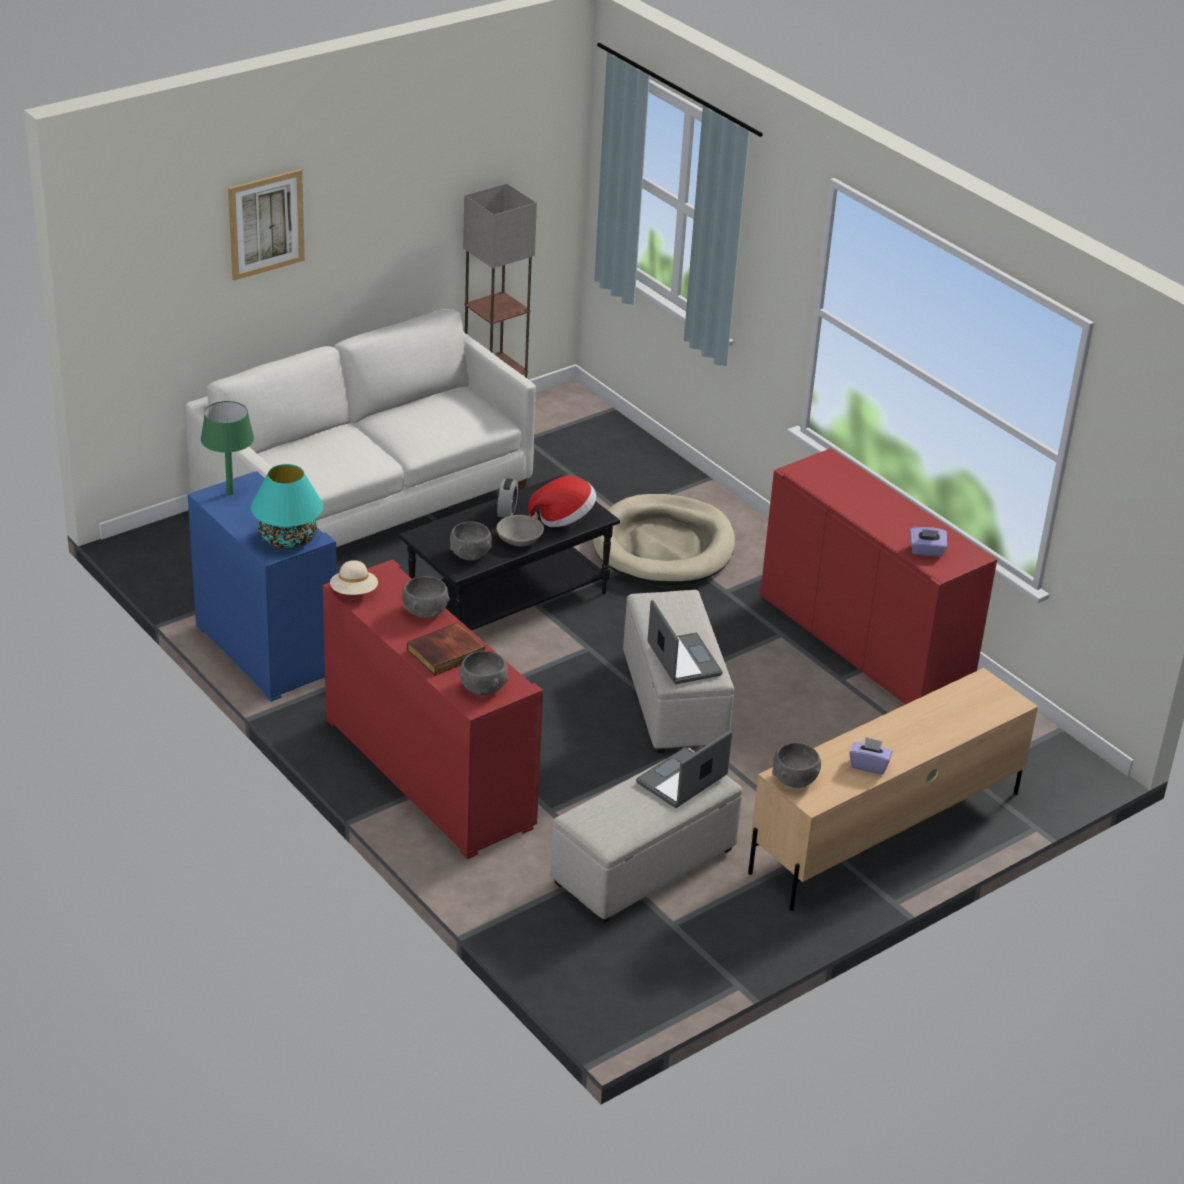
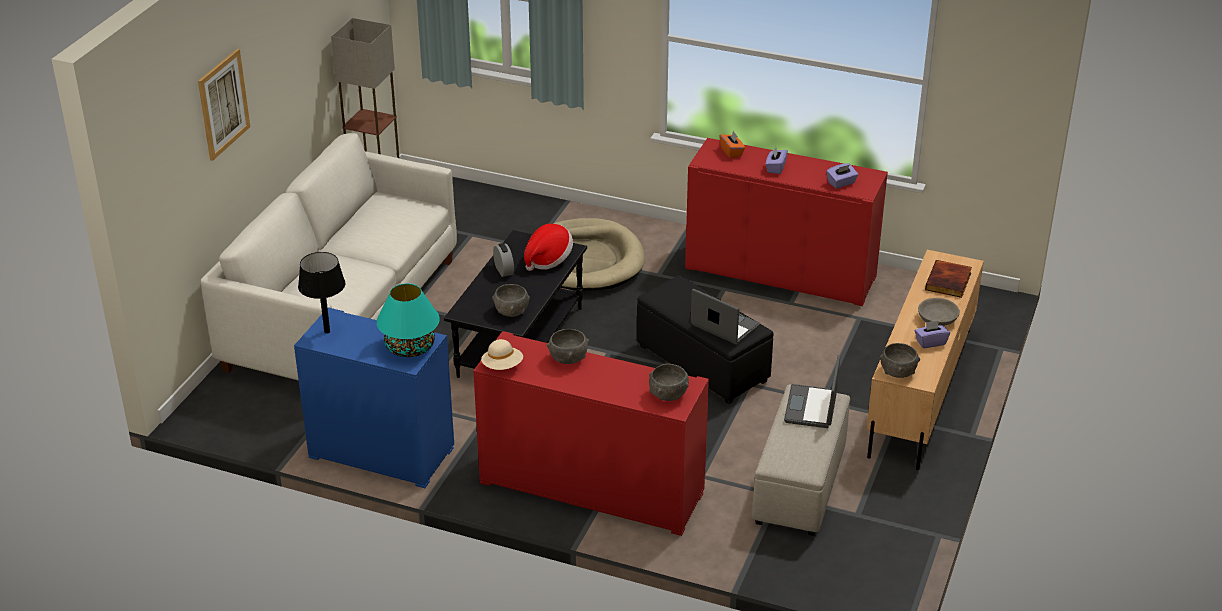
camera: 30 degrees left, 0 degrees up
green table lamp [201,401,254,495] -> black table lamp [298,252,345,333]
book [407,622,486,675] -> book moved to [925,260,972,298]
grey bowl [496,515,544,546] -> grey bowl moved to [918,298,960,326]
beige ottoman [623,590,734,753] -> black ottoman [637,275,774,404]
none -> orange tissue box [719,131,745,158]
none -> purple tissue box [766,147,788,174]

